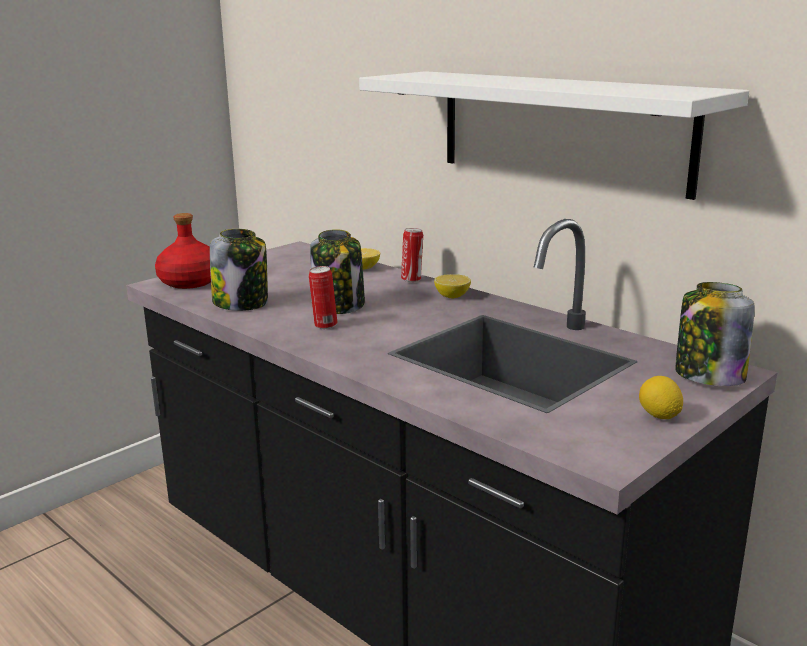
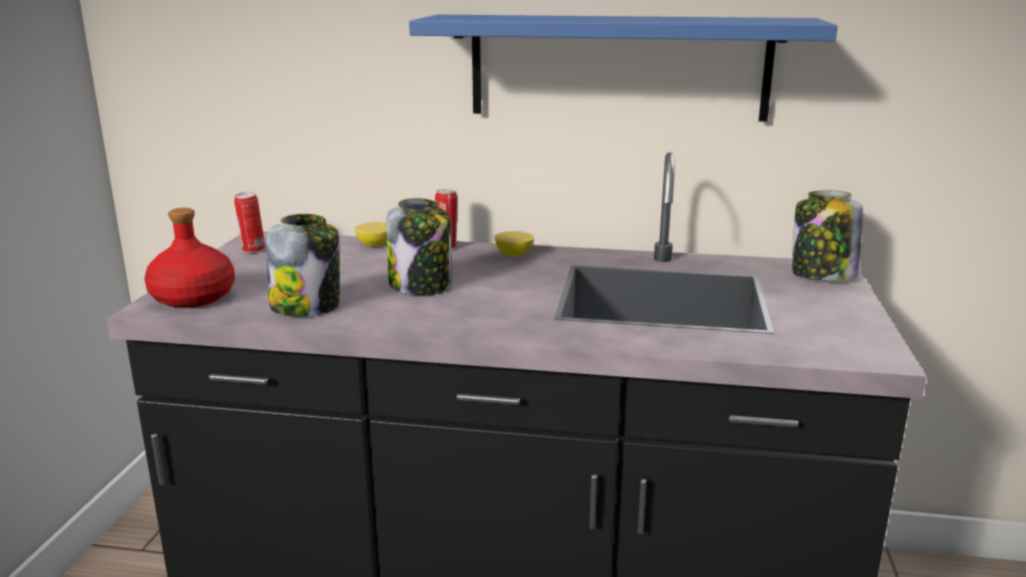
camera: 35 degrees left, 0 degrees up
can [309,266,337,329] -> can moved to [234,192,265,253]
white shelf [359,71,749,200] -> blue shelf [409,15,838,122]
lemon [639,376,683,419] -> none

